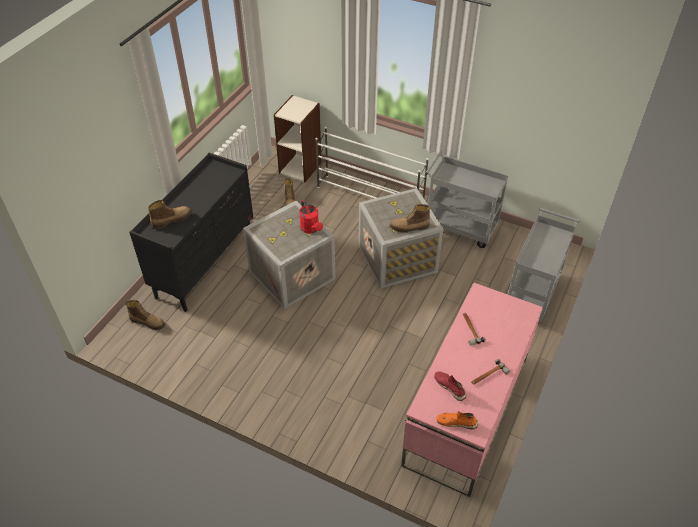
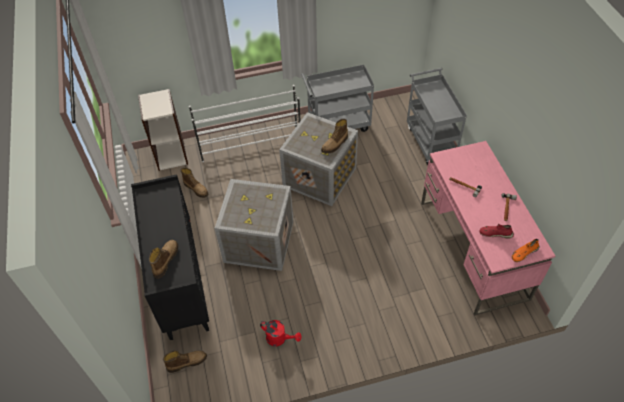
camera: 40 degrees left, 5 degrees up
red watering can [299,200,323,233] -> red watering can moved to [260,320,302,346]

